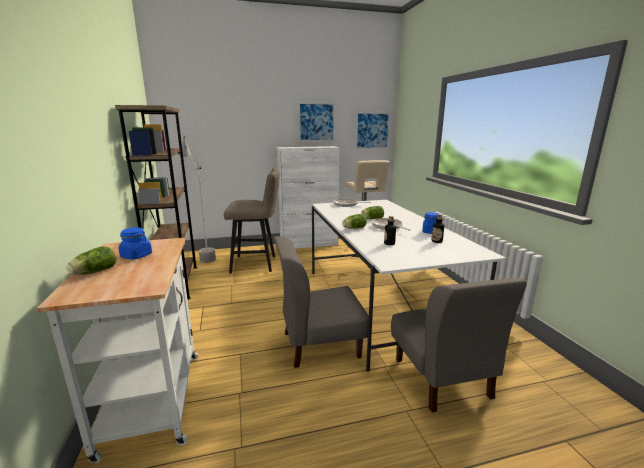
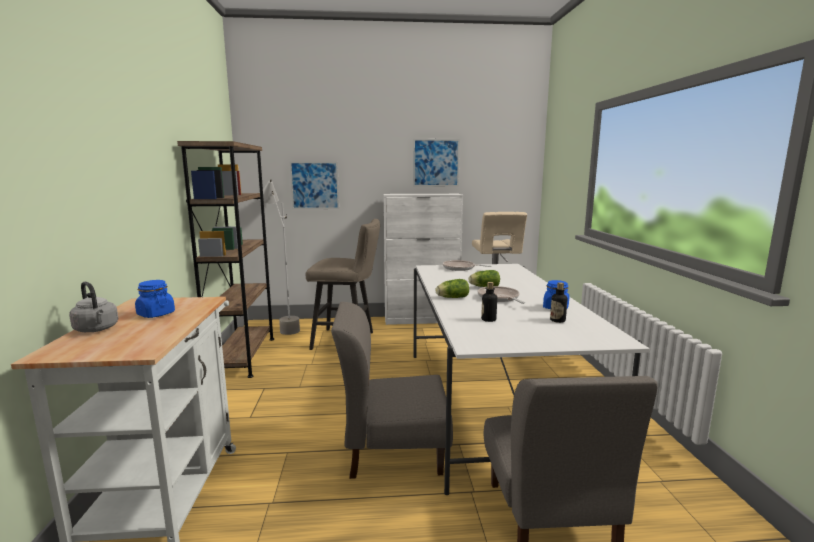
camera: 10 degrees right, 5 degrees down
lettuce [67,246,116,275] -> grey kettle [69,282,118,332]
picture [356,112,390,149] -> picture moved to [290,161,339,209]

